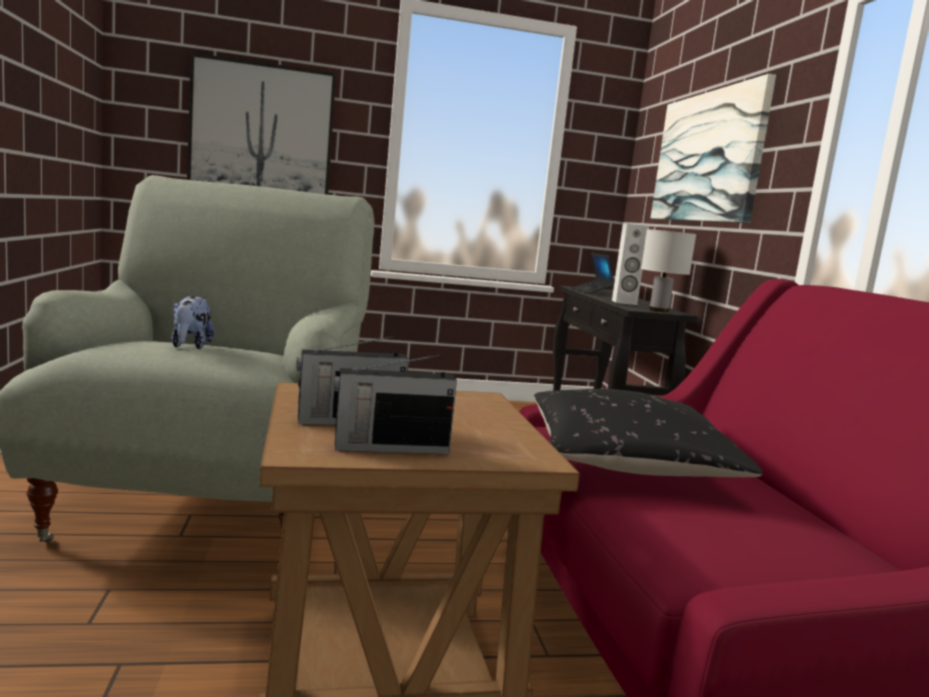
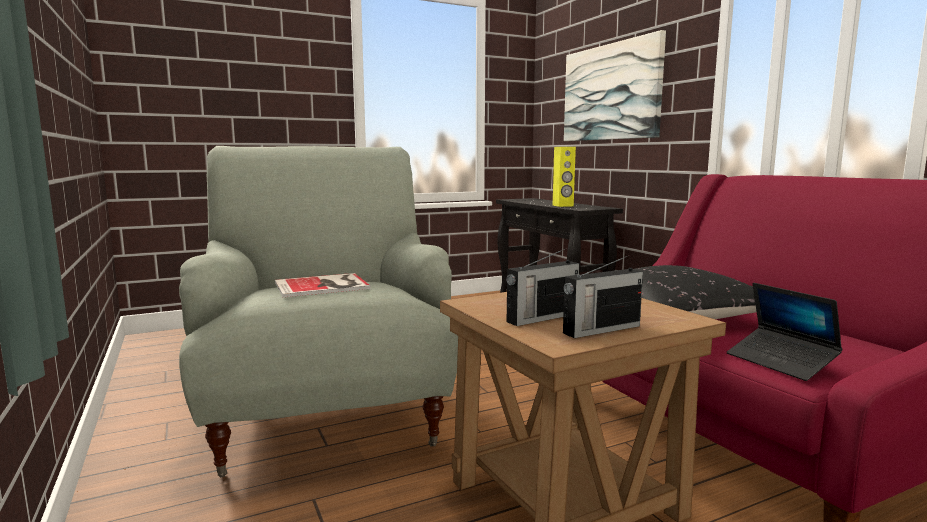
camera: 15 degrees left, 0 degrees up
plush toy [171,296,215,349] -> book [275,273,370,297]
picture [187,52,336,195] -> none
laptop [571,253,614,294] -> laptop moved to [727,283,843,381]
white speaker [612,224,649,305] -> yellow speaker [553,147,576,207]
white table lamp [641,229,696,312] -> none

